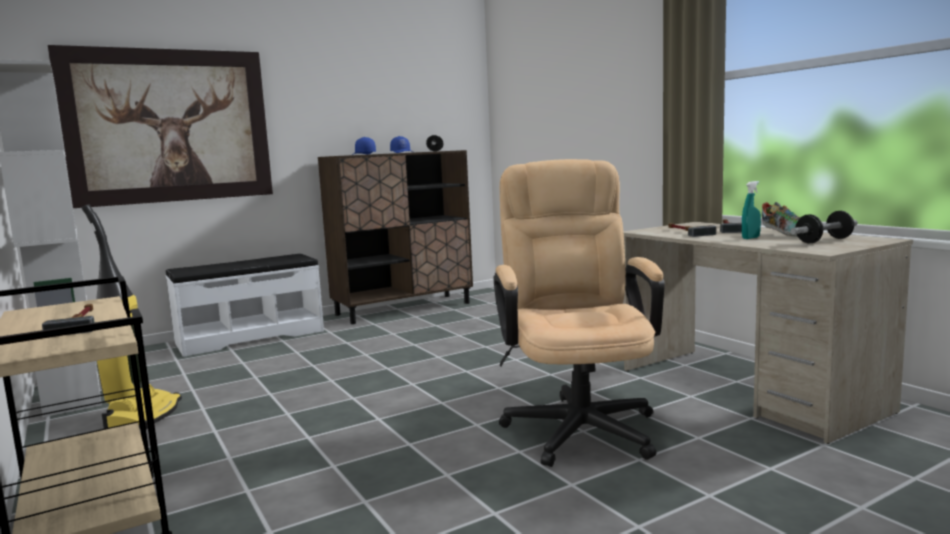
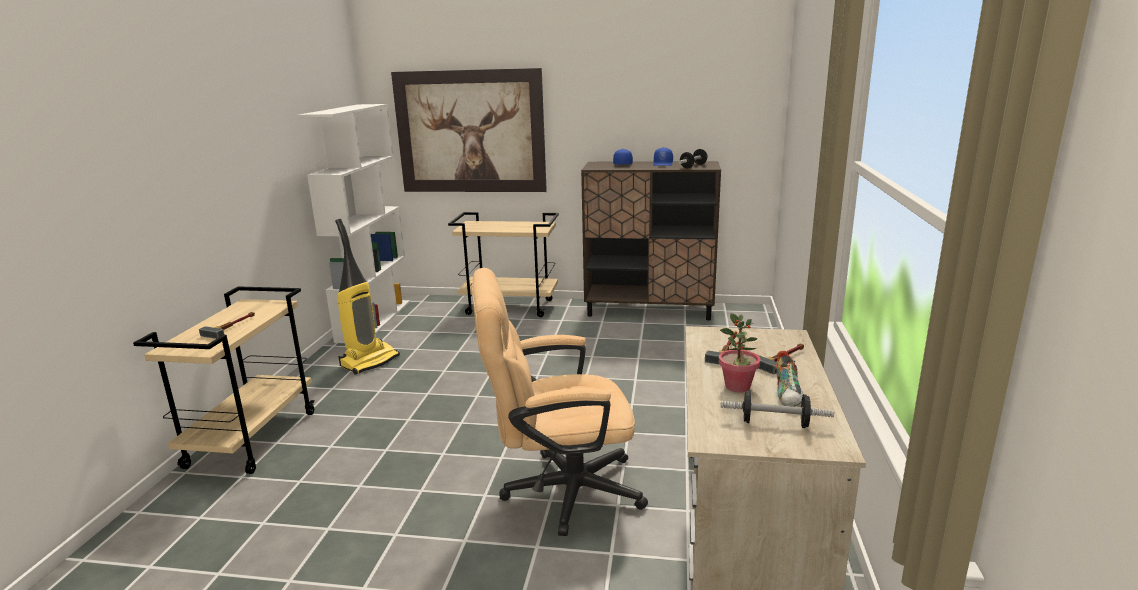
camera: 40 degrees right, 10 degrees up
white bench [165,254,324,357] -> beige cart [448,212,559,317]
beige office chair [494,159,665,467] -> beige office chair turned 135 degrees counterclockwise [472,268,648,536]
turquoise spray bottle [742,181,761,239] -> potted plant [719,313,760,393]

